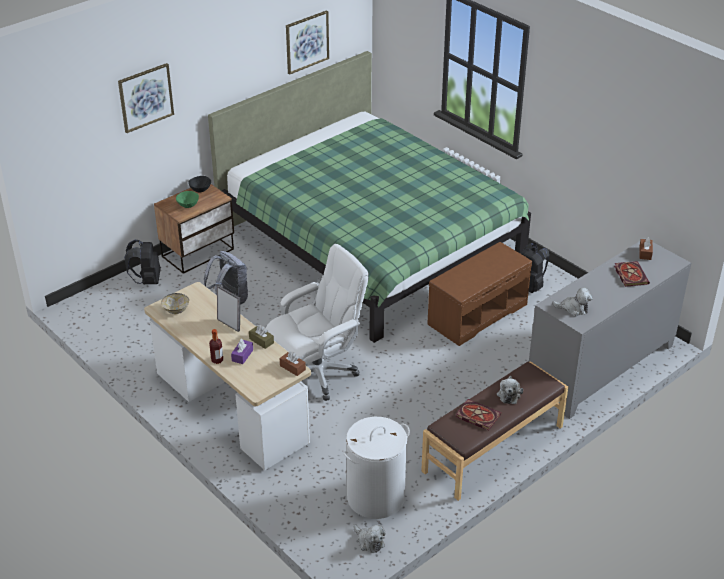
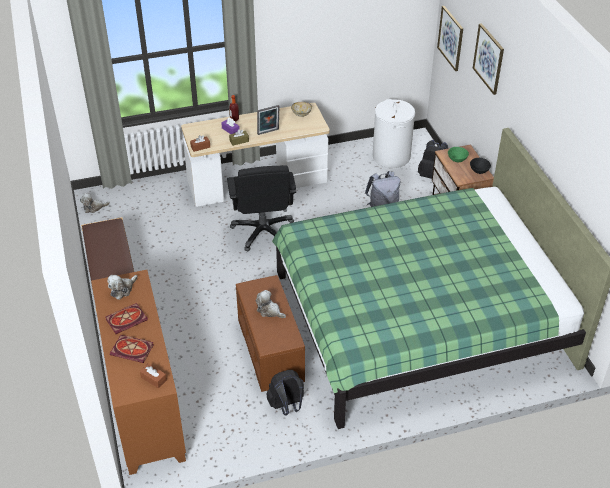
camera: 115 degrees right, 5 degrees up
white office chair [266,244,369,401] -> black office chair [227,165,296,252]
picture [286,10,329,75] -> picture moved to [437,6,463,71]
white laundry basket [344,417,410,519] -> white laundry basket moved to [373,99,415,168]
book [456,399,501,430] -> book moved to [105,303,148,334]
plush toy [497,376,523,404] -> plush toy moved to [256,290,286,318]
grey cabinet [529,238,691,419] -> brown cabinet [91,270,186,475]

